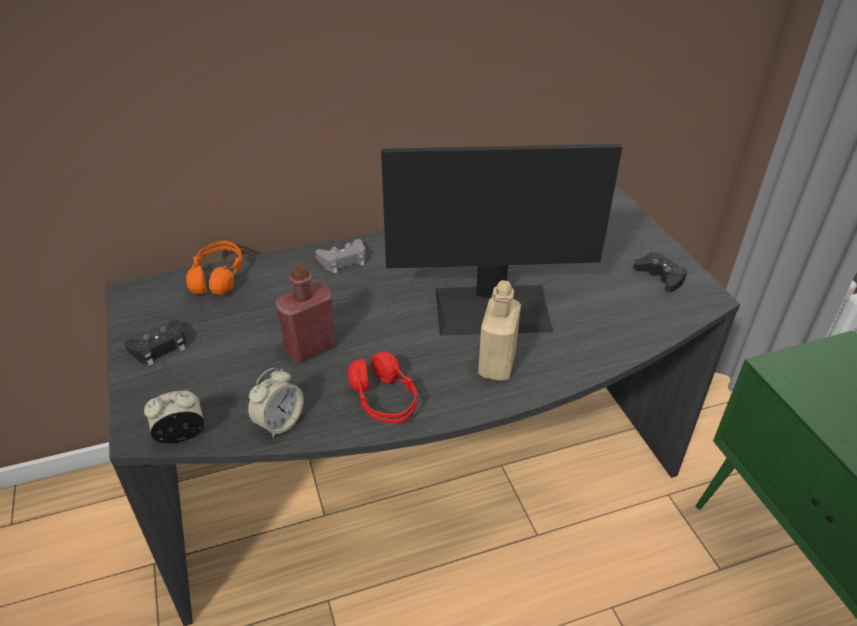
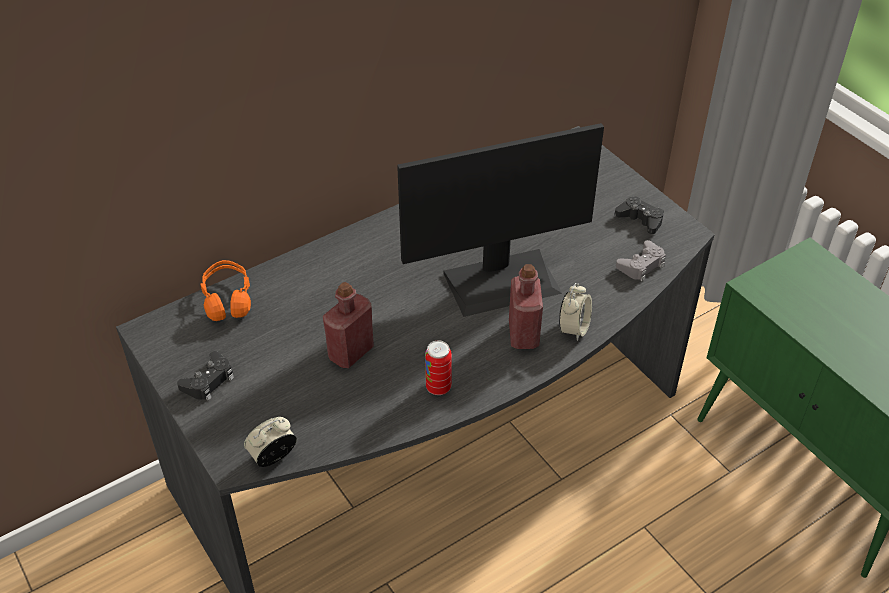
camera: 15 degrees left, 5 degrees up
alarm clock [247,367,304,438] -> alarm clock moved to [559,283,592,341]
grey game controller [315,239,366,274] -> grey game controller moved to [616,240,666,281]
red headphones [348,352,417,423] -> can [425,340,452,395]
beige bottle [478,280,521,381] -> red bottle [509,264,543,349]

